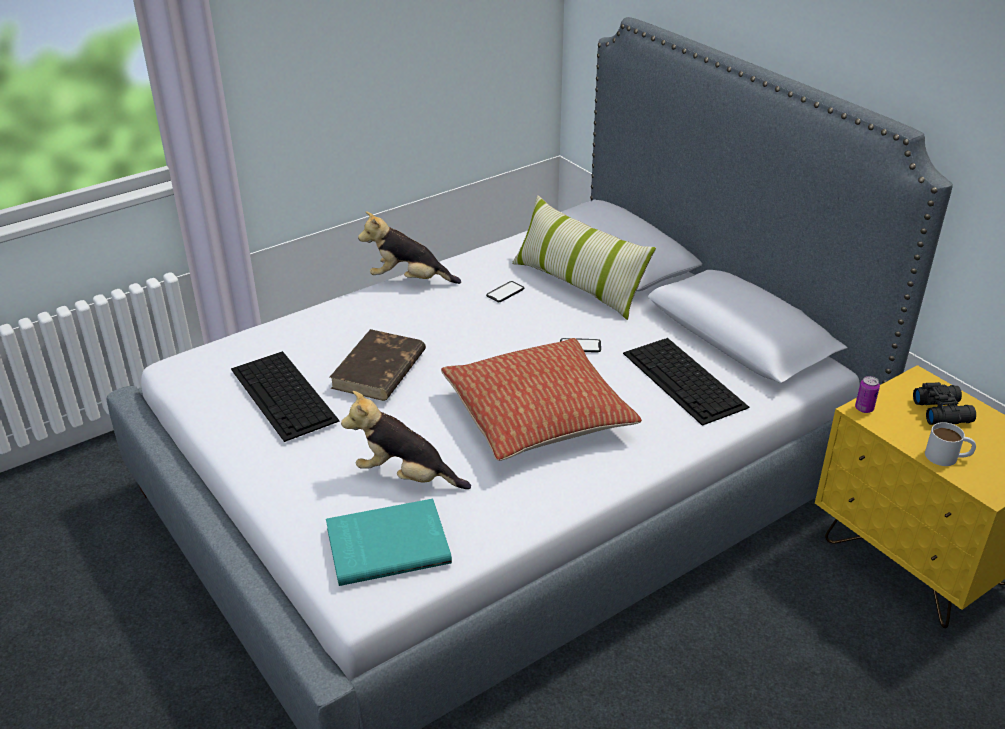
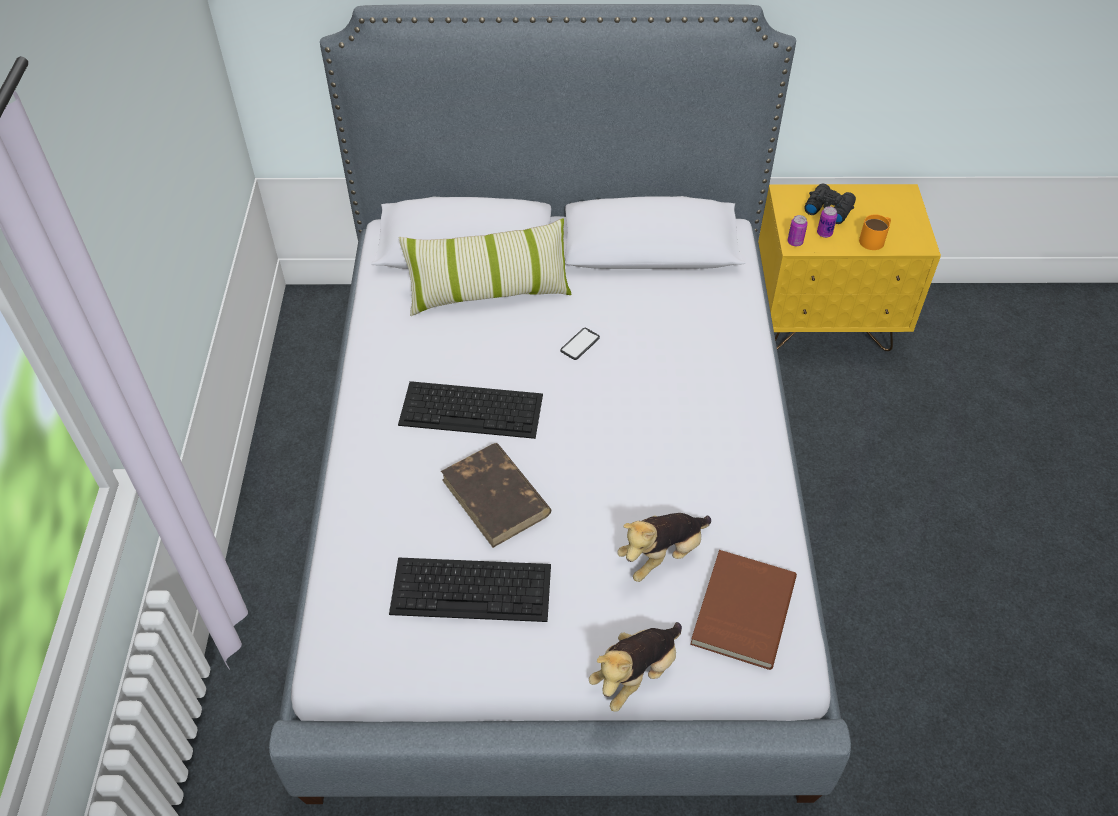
camera: 55 degrees left, 15 degrees up
turquoise book [326,499,452,586] -> brown book [690,550,797,670]
plush toy [358,211,461,284] -> plush toy moved to [589,622,682,712]
pillow [441,338,642,461] -> none
phone [486,281,524,302] -> none
keyboard [623,338,749,426] -> keyboard moved to [398,381,543,439]
white mug [925,422,976,466] -> orange mug [859,214,891,250]
none -> can [817,206,838,238]

